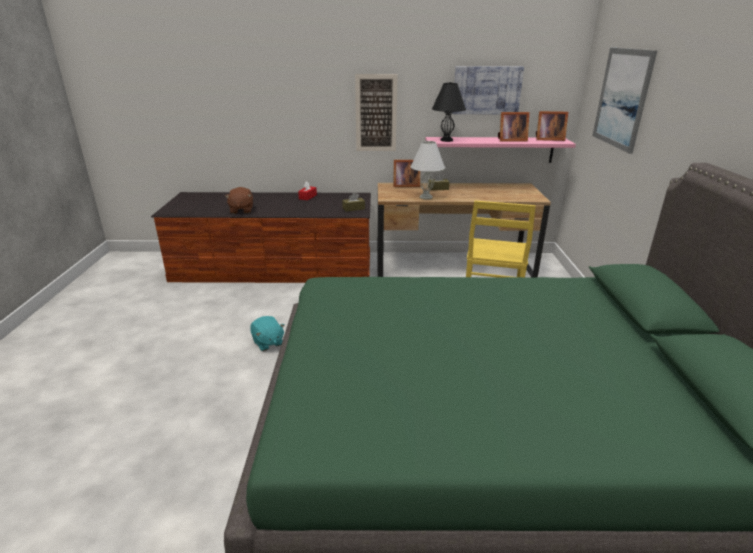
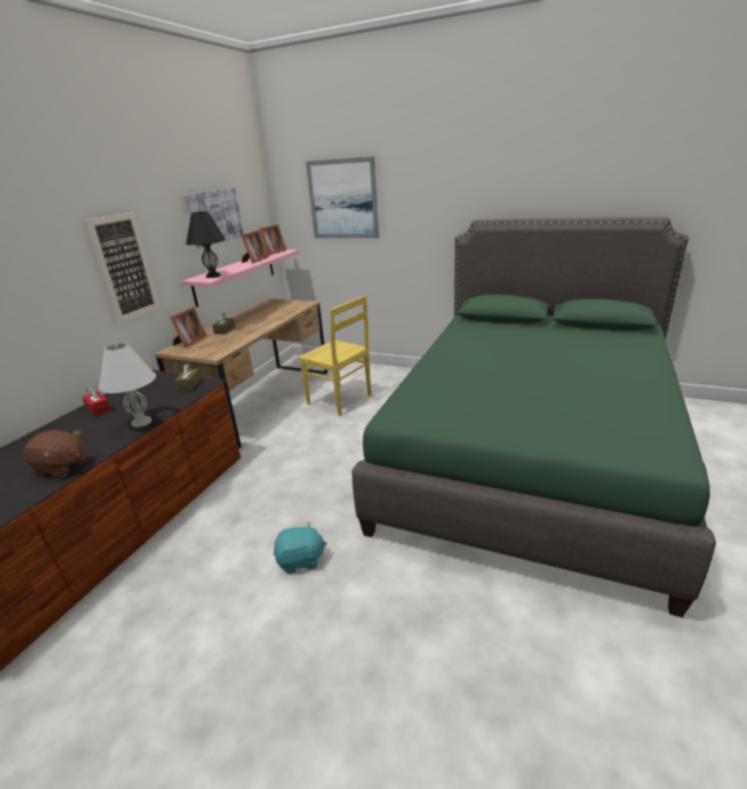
camera: 65 degrees left, 0 degrees up
white table lamp [410,141,445,200] -> white table lamp moved to [99,343,156,428]

